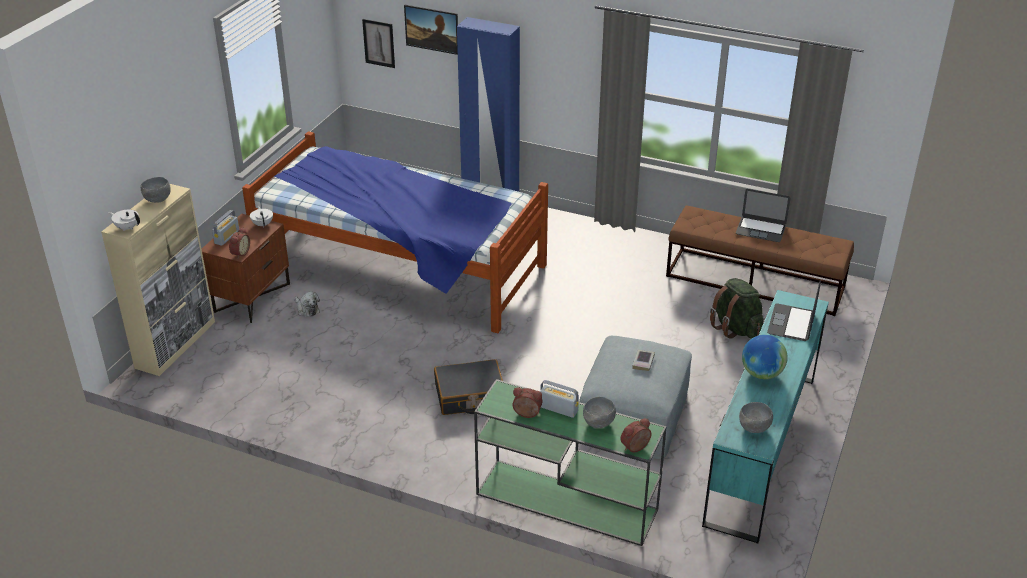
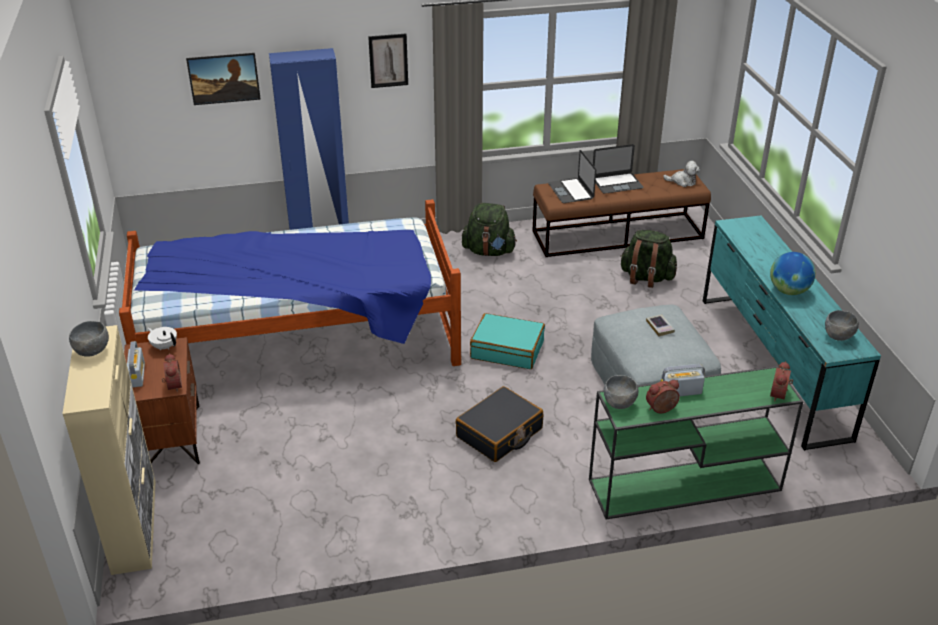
camera: 35 degrees left, 0 degrees up
white teapot [109,210,140,231] -> none
plush toy [295,291,320,317] -> plush toy moved to [663,161,700,187]
picture [362,19,395,68] -> picture moved to [368,34,408,88]
grey bowl [583,397,616,428] -> grey bowl moved to [604,375,638,409]
laptop [767,280,821,341] -> laptop moved to [548,150,596,203]
none -> green backpack [462,203,517,256]
none -> turquoise suitcase [470,313,545,369]

